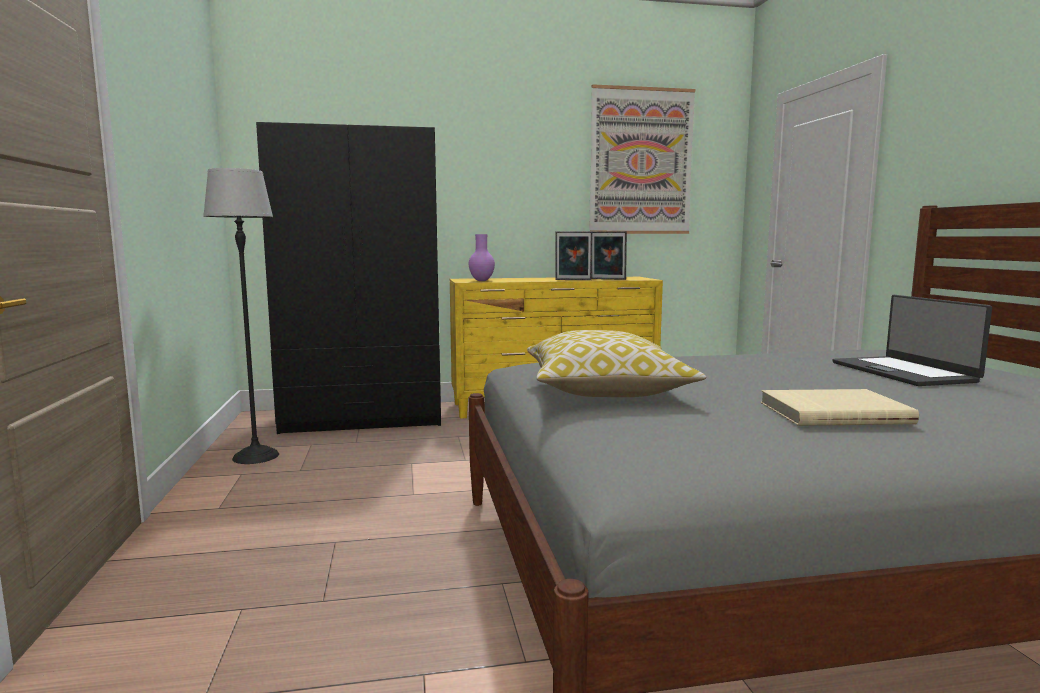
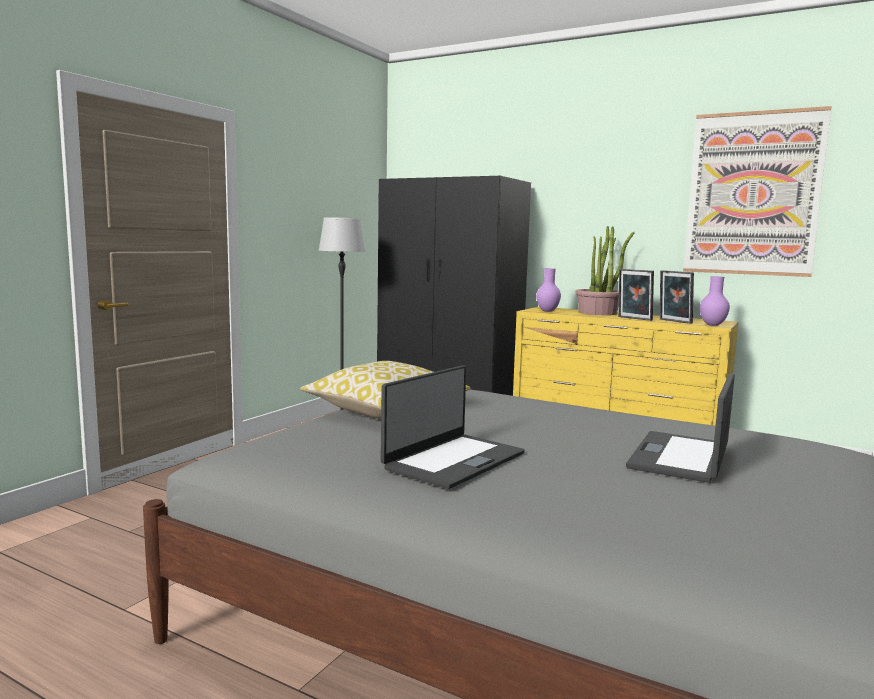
camera: 40 degrees right, 0 degrees up
beige book [761,389,919,426] -> laptop [381,365,525,489]
none -> potted plant [575,226,635,315]
none -> purple vase [700,276,730,326]

